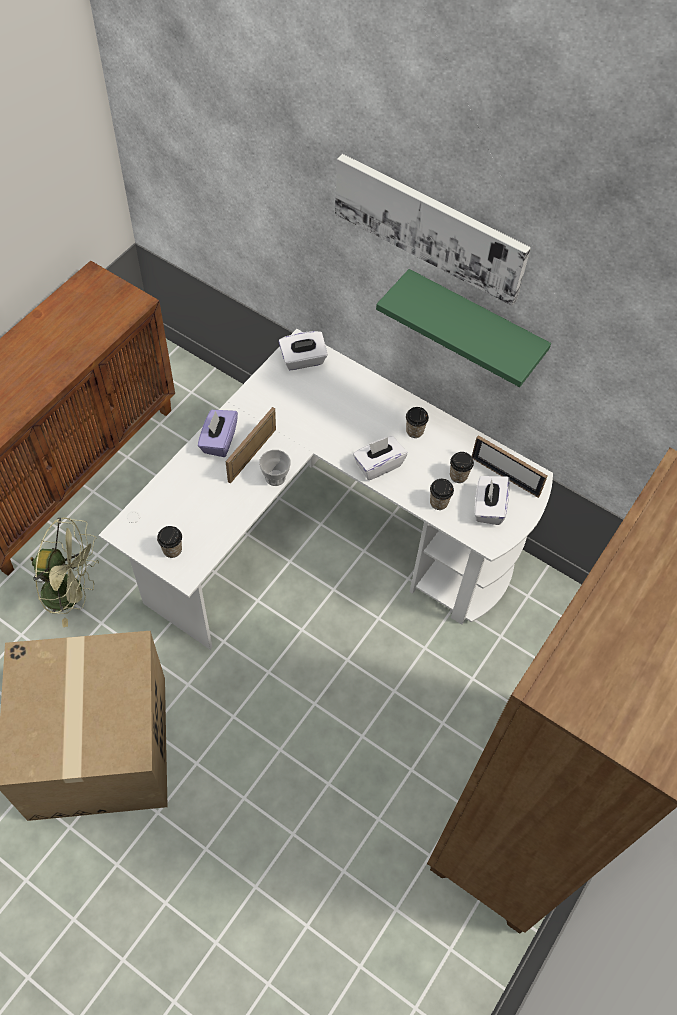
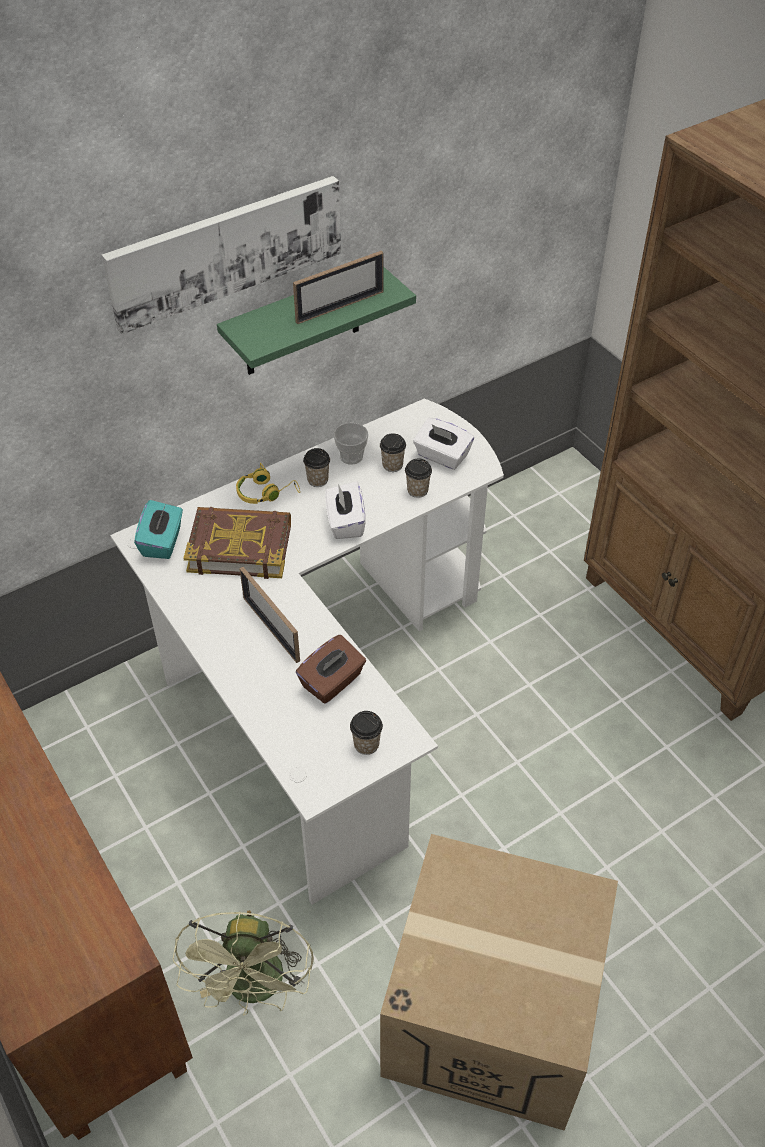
camera: 65 degrees left, 10 degrees down
green fan [30,517,99,627] -> green fan turned 150 degrees clockwise [173,910,314,1016]
purple tissue box [198,410,238,457] -> none
cup [259,450,291,486] -> cup moved to [334,423,368,465]
white tissue box [279,331,328,370] -> turquoise tissue box [134,500,183,559]
picture frame [472,435,547,498] -> picture frame moved to [293,251,384,324]
none -> book [183,507,291,579]
none -> yellow headphones [236,463,300,504]
none -> brown tissue box [296,635,366,704]

